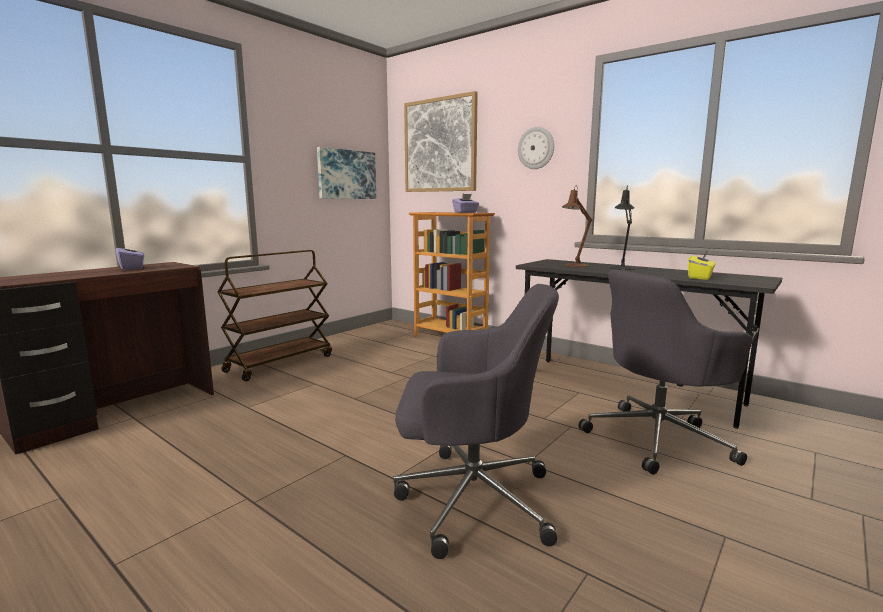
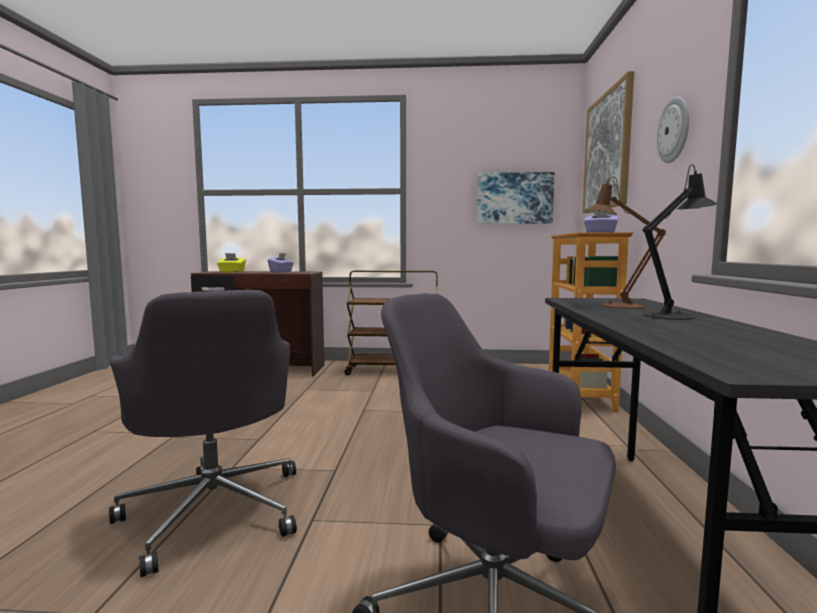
camera: 55 degrees right, 5 degrees down
yellow tissue box [688,250,716,280] -> yellow tissue box moved to [217,253,246,273]

